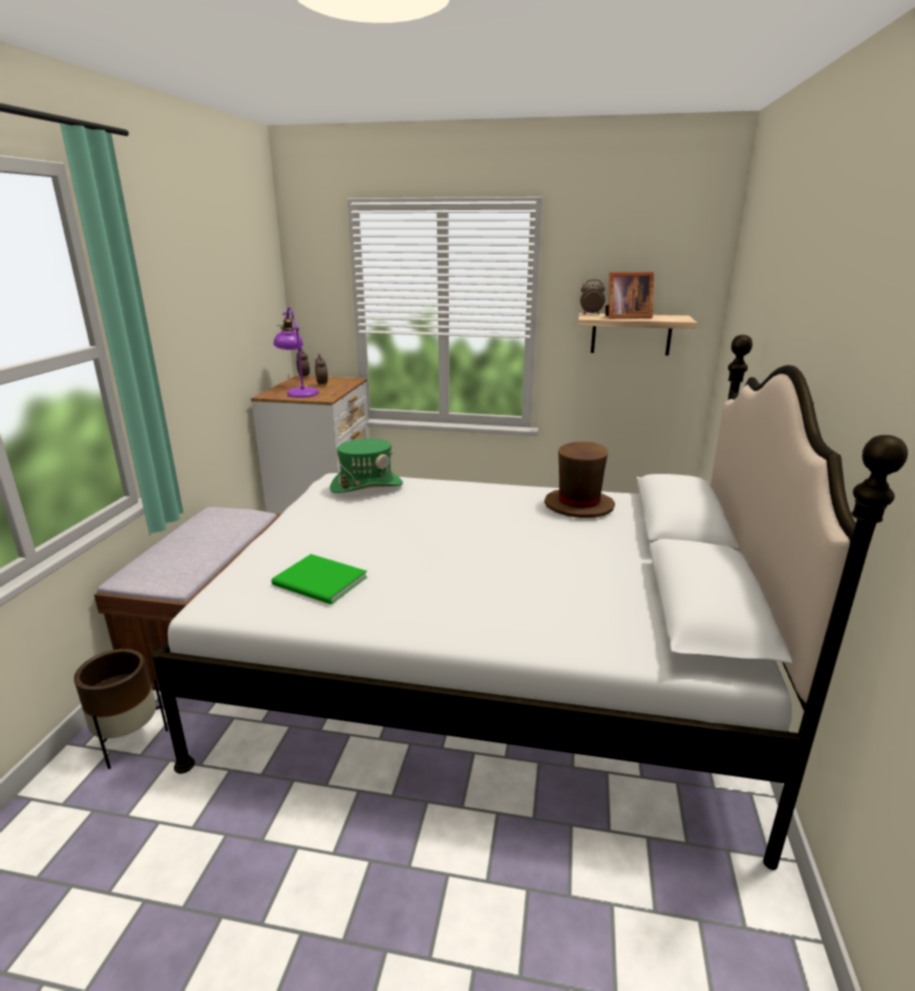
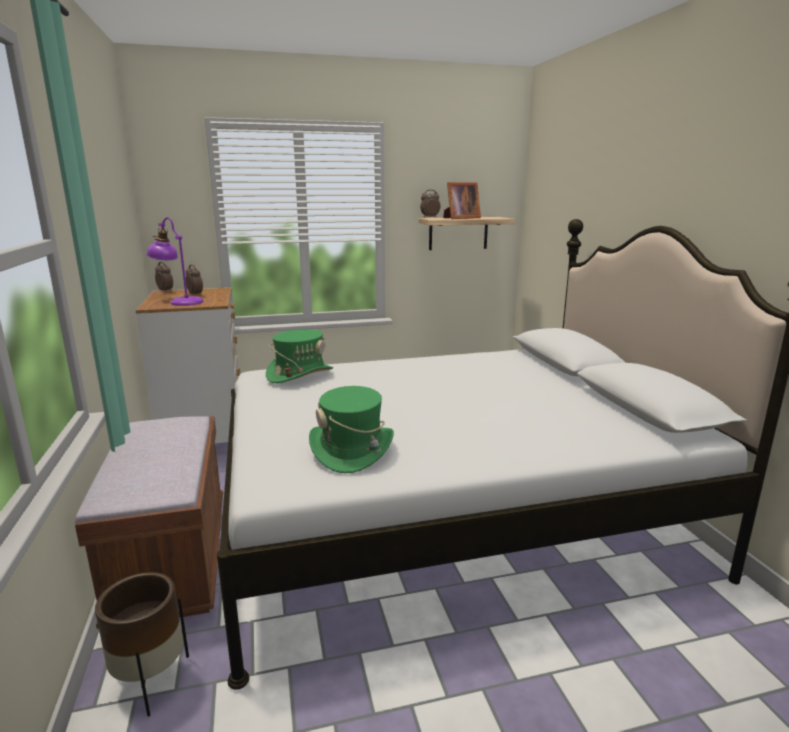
camera: 25 degrees left, 5 degrees down
green book [271,554,367,604] -> green hat [309,386,394,473]
brown hat [544,442,615,518] -> none

